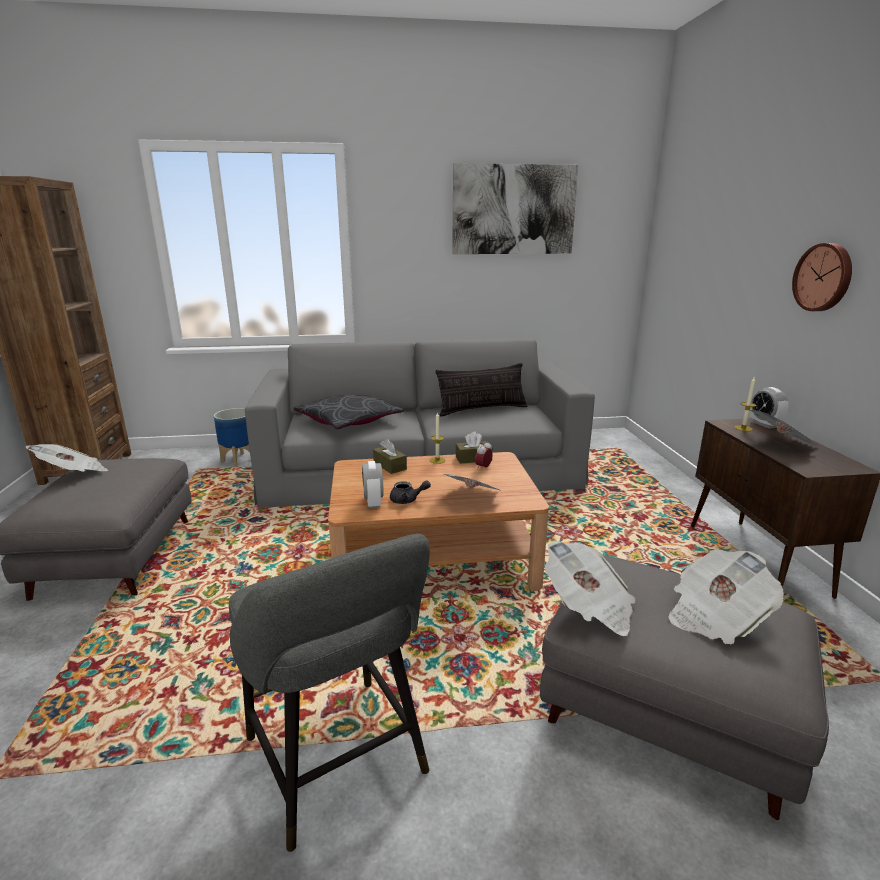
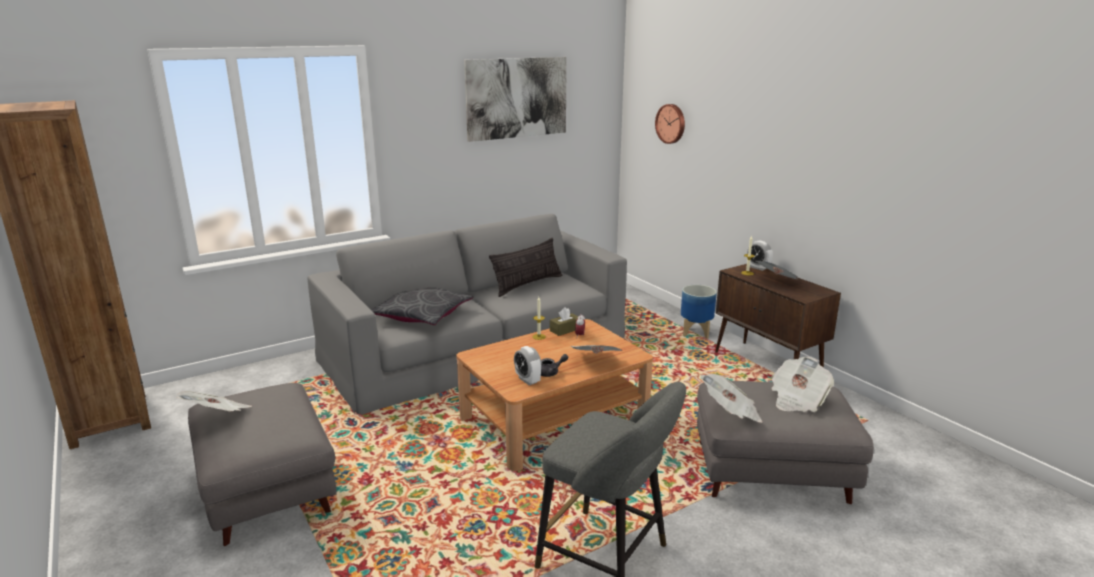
camera: 25 degrees left, 0 degrees up
planter [214,408,250,467] -> planter moved to [681,285,717,339]
brown tissue box [373,439,407,474] -> none
wall clock [792,243,852,311] -> wall clock moved to [655,104,685,144]

